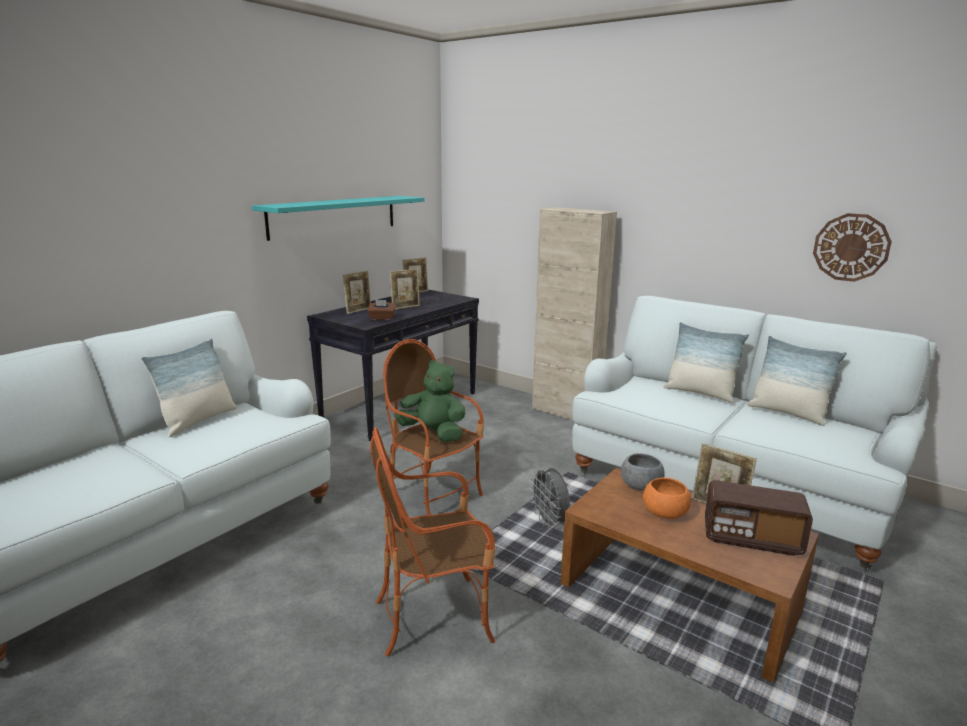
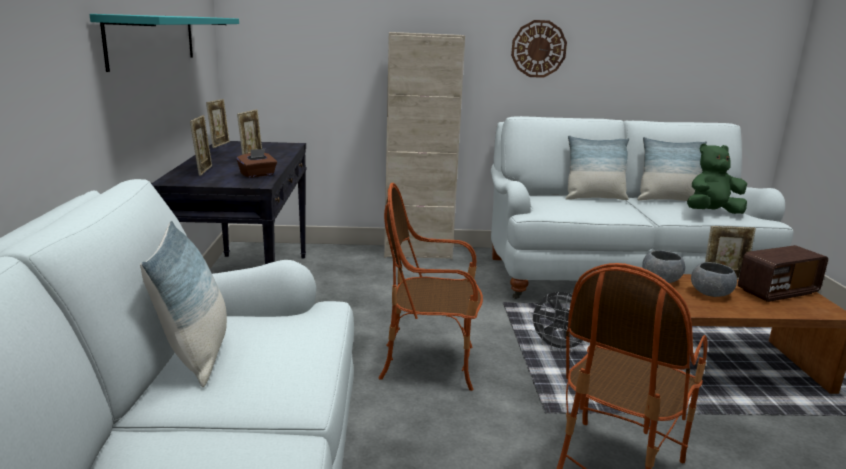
camera: 40 degrees left, 0 degrees up
green plush toy [394,360,466,442] -> green plush toy moved to [687,143,747,214]
orange bowl [643,477,691,519] -> grey bowl [691,262,737,297]
wall clock [813,213,892,282] -> wall clock moved to [511,20,567,78]

